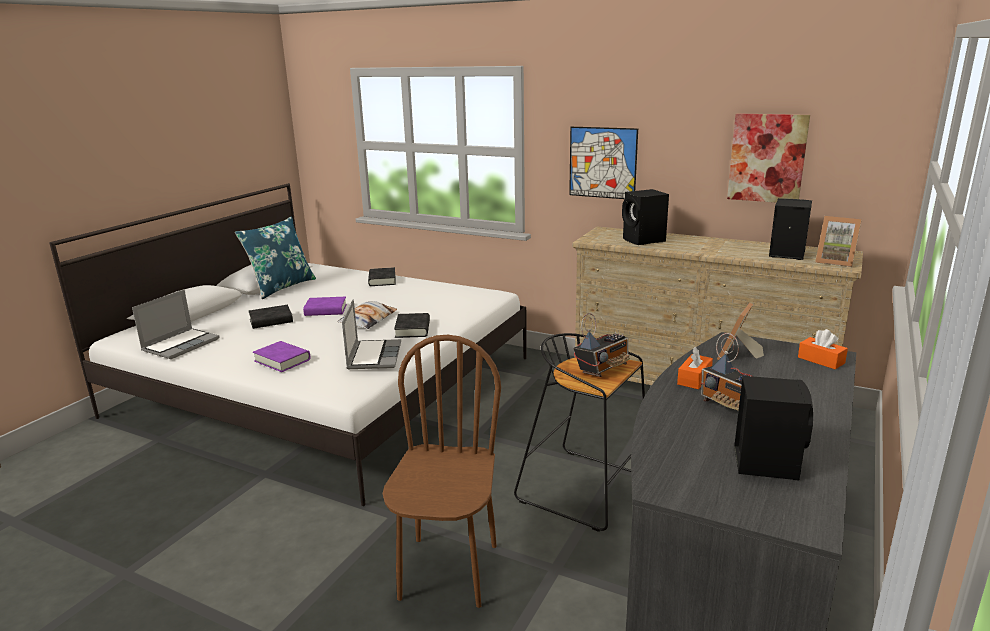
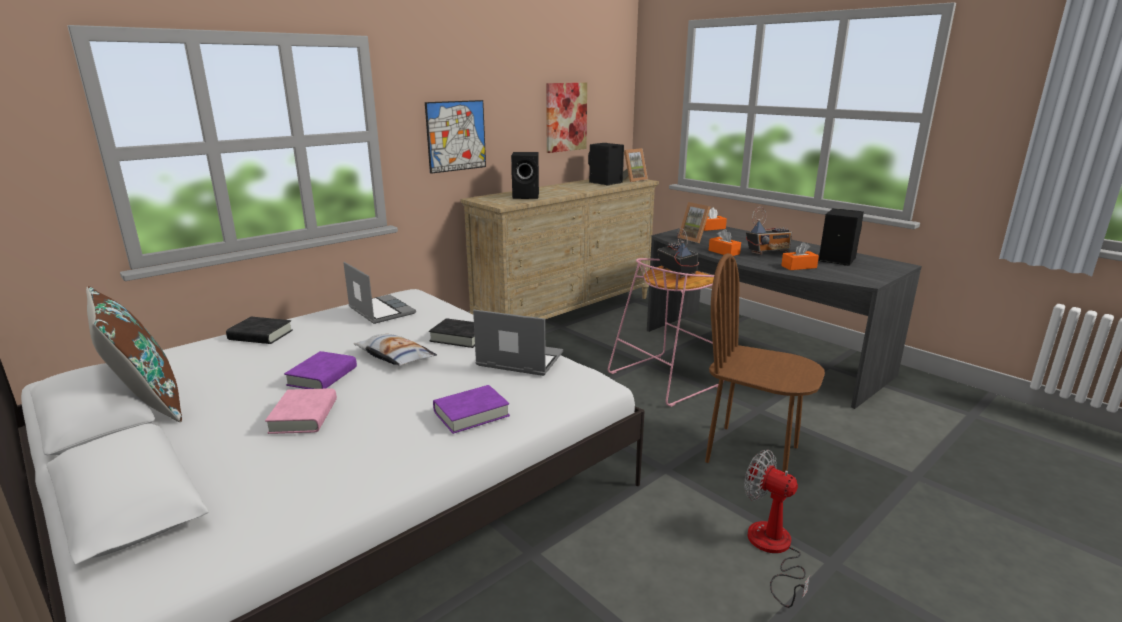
camera: 70 degrees left, 0 degrees up
laptop [132,290,219,359] -> laptop moved to [343,262,416,324]
blue pillow [235,216,316,299] -> brown pillow [86,286,182,422]
black book [249,305,293,329] -> pink book [265,388,337,434]
black stool [514,333,645,532] -> pink stool [608,258,724,407]
none -> fan [744,449,811,608]
none -> orange tissue box [781,242,819,270]

